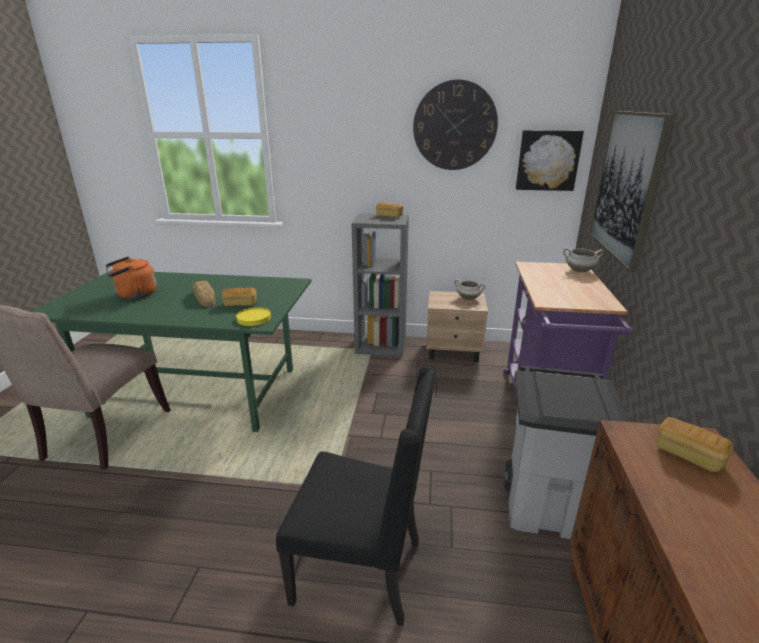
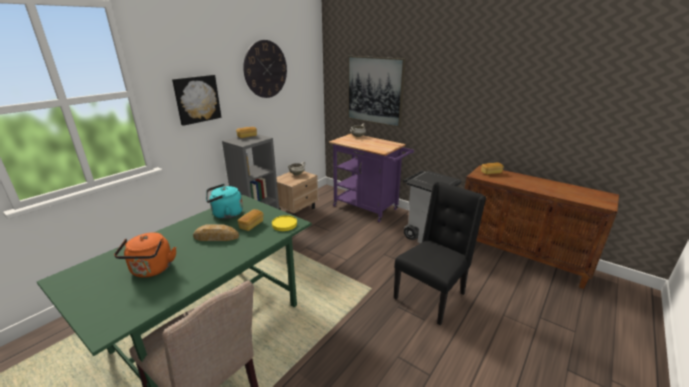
camera: 60 degrees left, 0 degrees up
picture [516,130,584,191] -> picture moved to [172,75,221,126]
none -> turquoise kettle [206,184,243,219]

